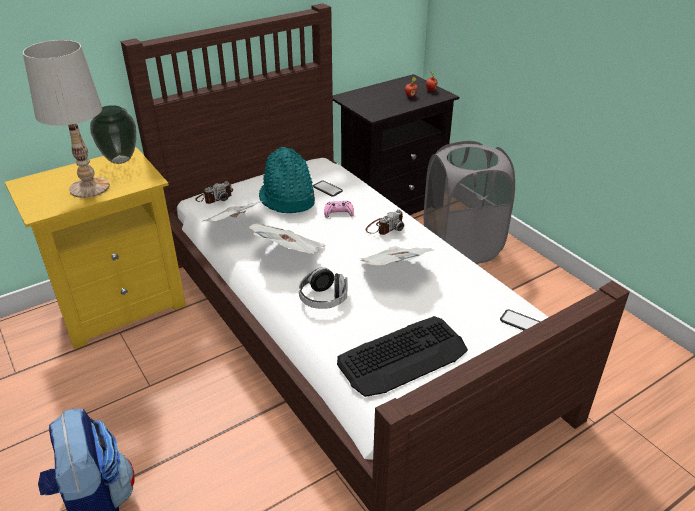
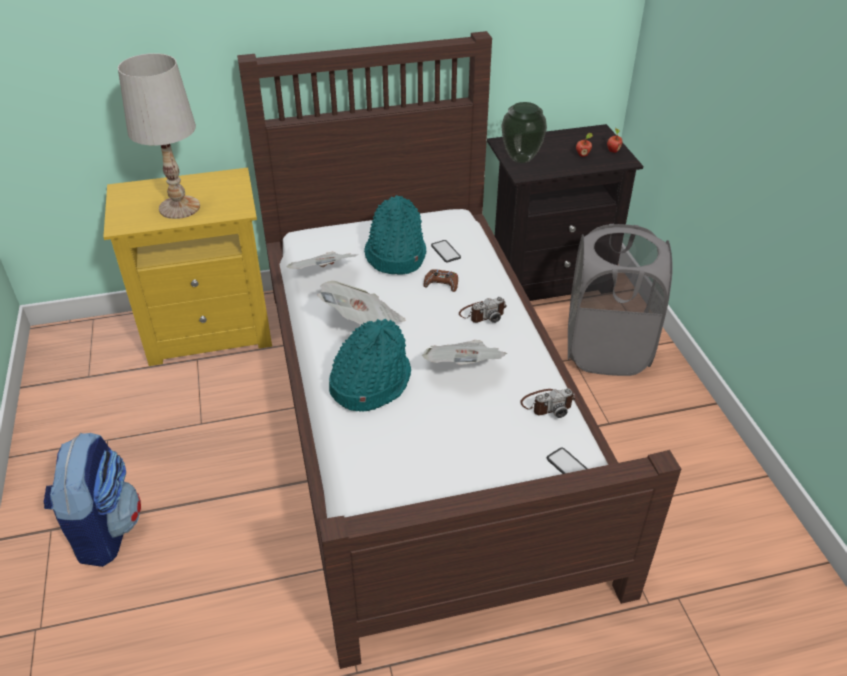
camera: 20 degrees right, 5 degrees up
vase [90,105,136,164] -> vase moved to [501,102,547,163]
camera [195,181,233,204] -> camera moved to [520,388,576,418]
headphones [299,267,347,309] -> turquoise hat [329,319,411,411]
pink game controller [324,201,354,218] -> brown game controller [423,269,458,292]
keyboard [337,316,468,397] -> none

